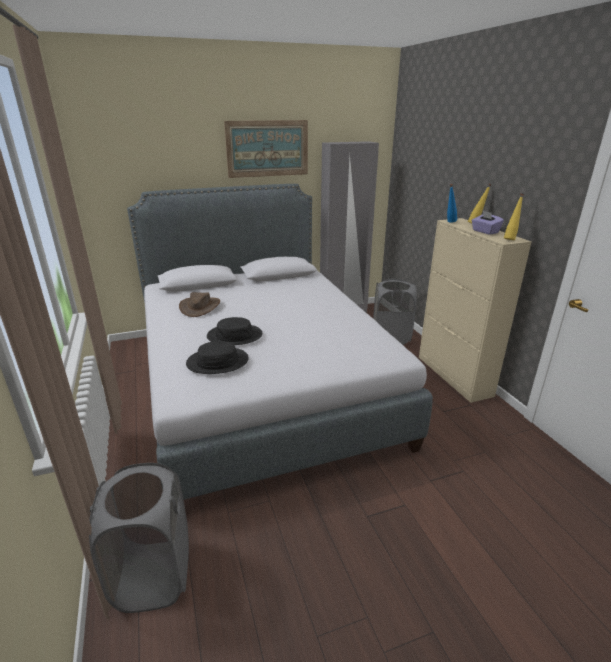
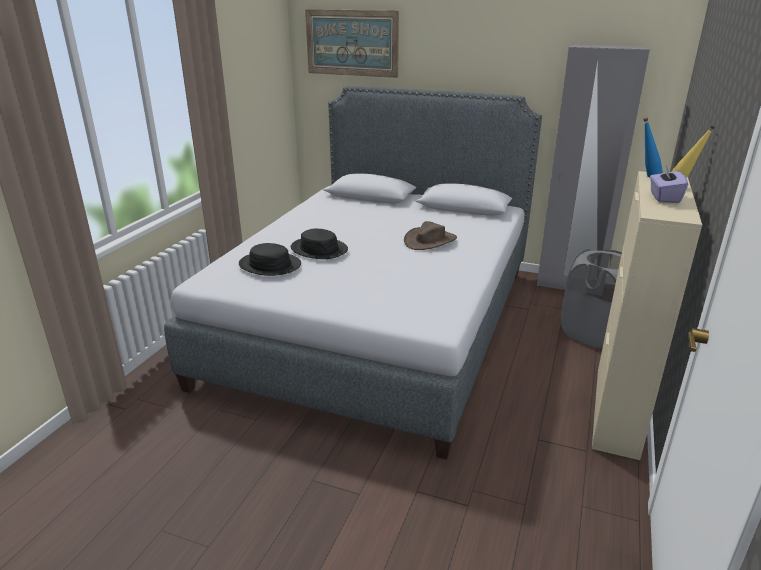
camera: 40 degrees right, 0 degrees up
grey laundry basket [89,463,189,613] -> none
brown hat [179,292,220,317] -> brown hat moved to [404,221,457,250]
picture [224,120,308,178] -> picture moved to [305,9,399,78]
yellow bottle [504,193,524,240] -> none

